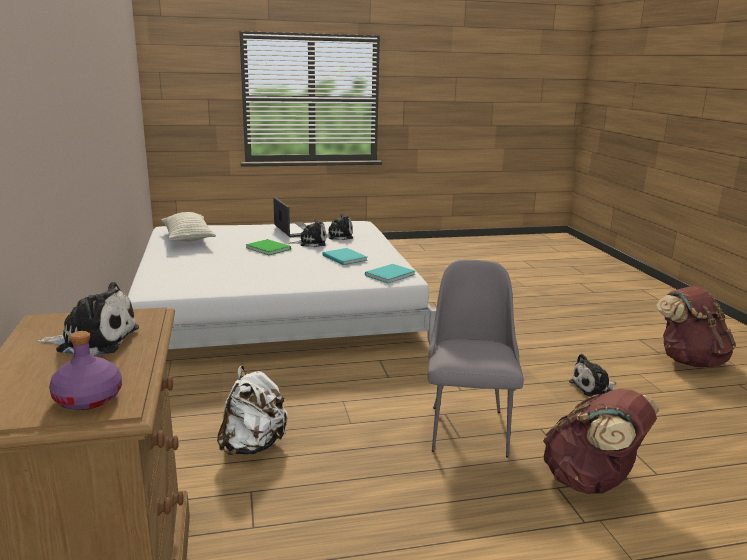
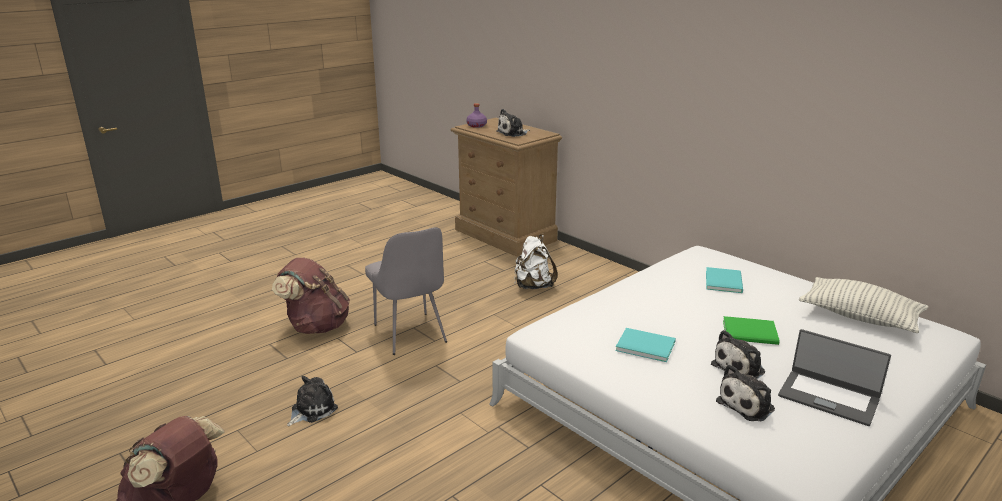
camera: 150 degrees right, 5 degrees up
turquoise book [365,264,415,283] -> turquoise book moved to [706,267,743,293]

